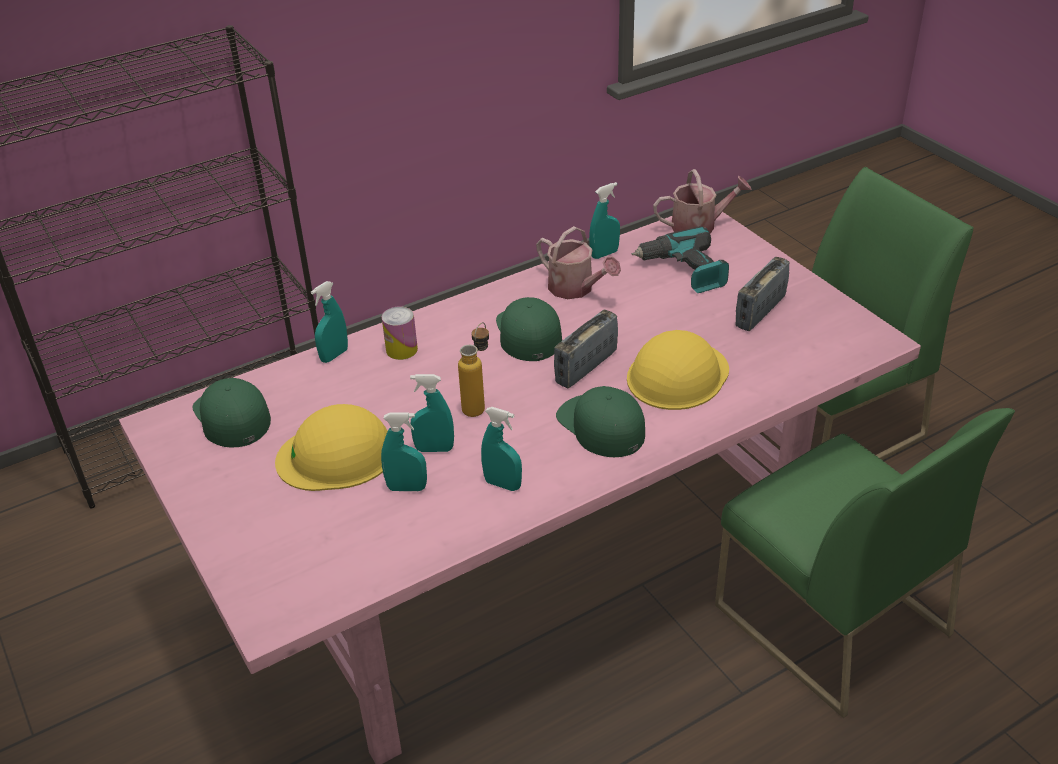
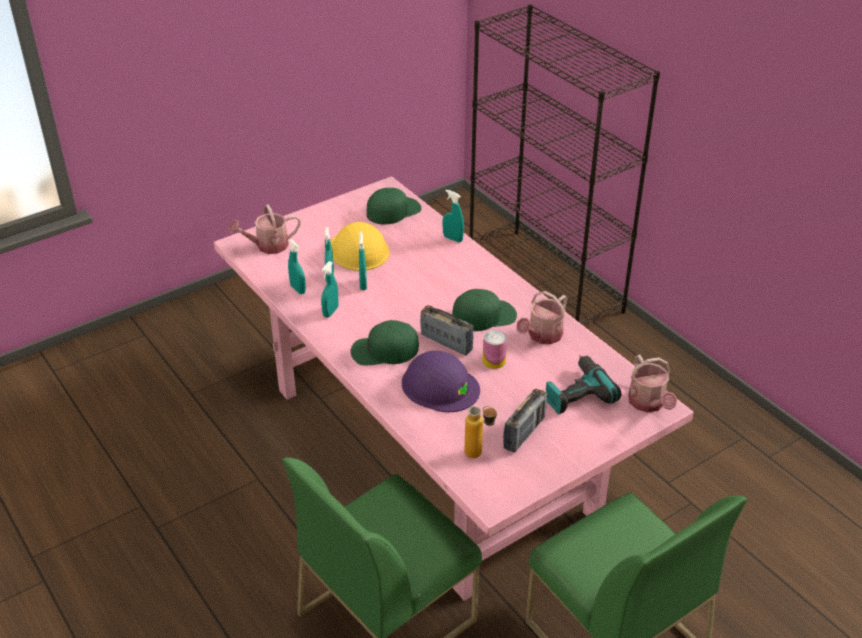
camera: 85 degrees right, 0 degrees up
can [382,307,418,360] -> can moved to [483,330,507,369]
bottle [458,322,489,417] -> bottle moved to [464,406,497,458]
green cap [556,386,645,457] -> green cap turned 150 degrees counterclockwise [350,320,419,366]
turquoise spray bottle [589,182,620,259] -> turquoise spray bottle moved to [288,239,306,294]
yellow hard hat [627,330,729,410] -> purple hard hat [402,351,480,412]
radio [735,257,790,331] -> radio turned 90 degrees clockwise [503,389,547,453]
none -> watering can [229,204,300,254]

